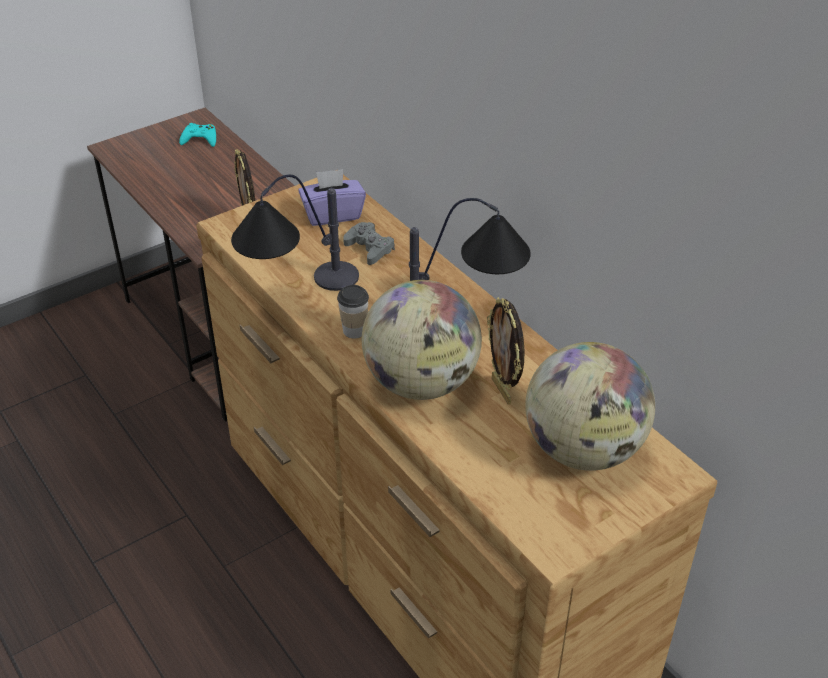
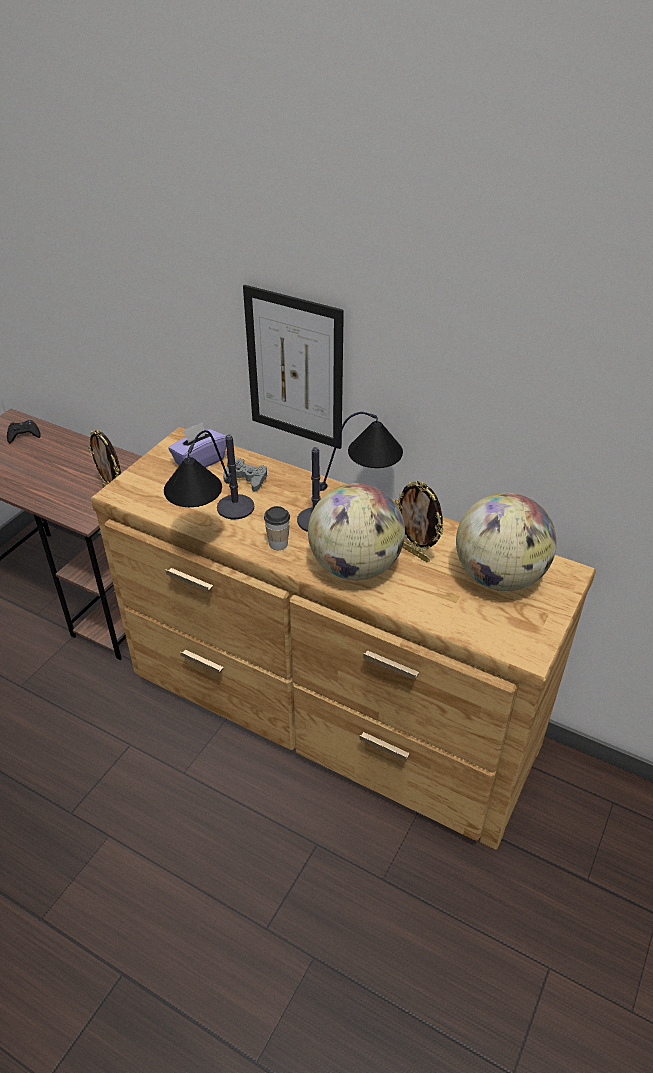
camera: 25 degrees left, 0 degrees up
turquoise game controller [179,123,216,147] -> black game controller [7,420,41,444]
none -> picture [243,285,344,449]

